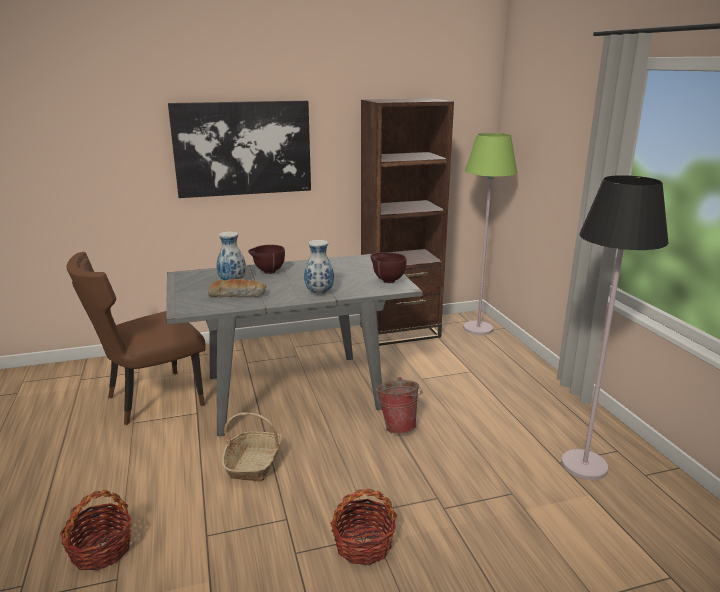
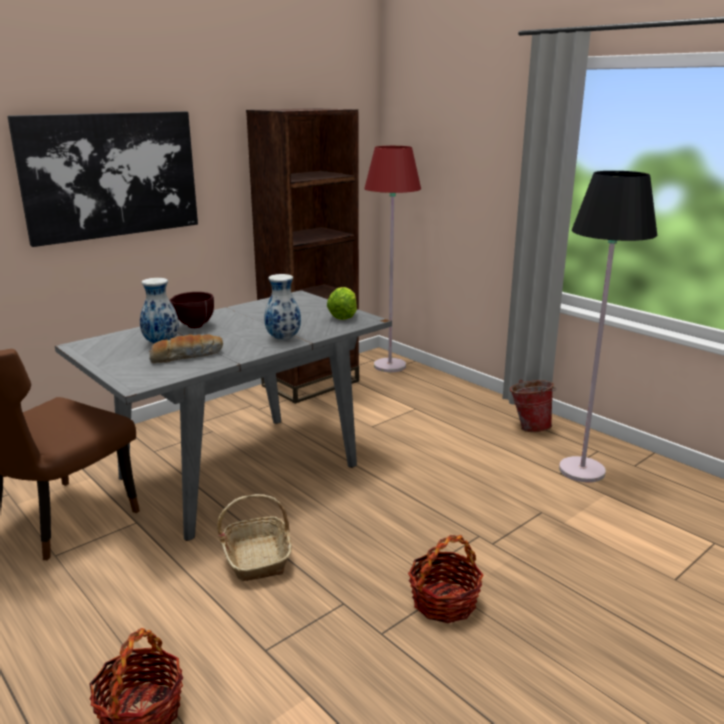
camera: 25 degrees left, 0 degrees up
brown bowl [371,252,407,283] -> lettuce [327,287,357,320]
bucket [376,377,423,434] -> bucket moved to [510,380,557,432]
green floor lamp [464,133,517,335] -> red floor lamp [364,146,421,372]

